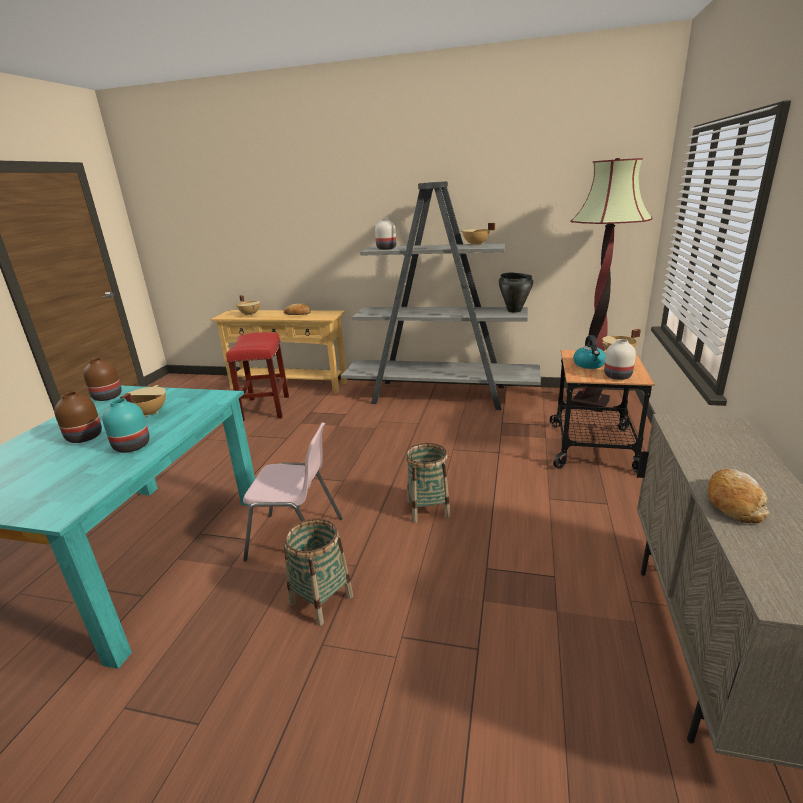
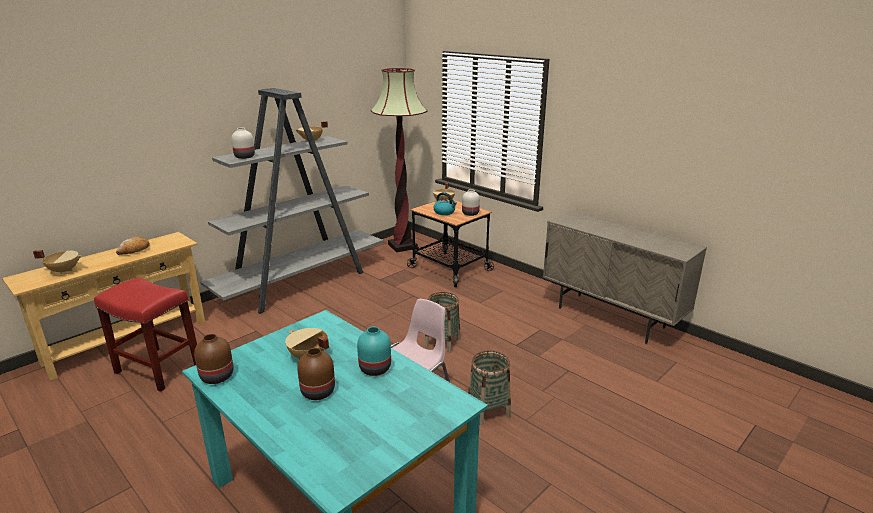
camera: 60 degrees left, 0 degrees up
black cooking pot [499,273,533,312] -> none
bread [708,469,769,523] -> none

